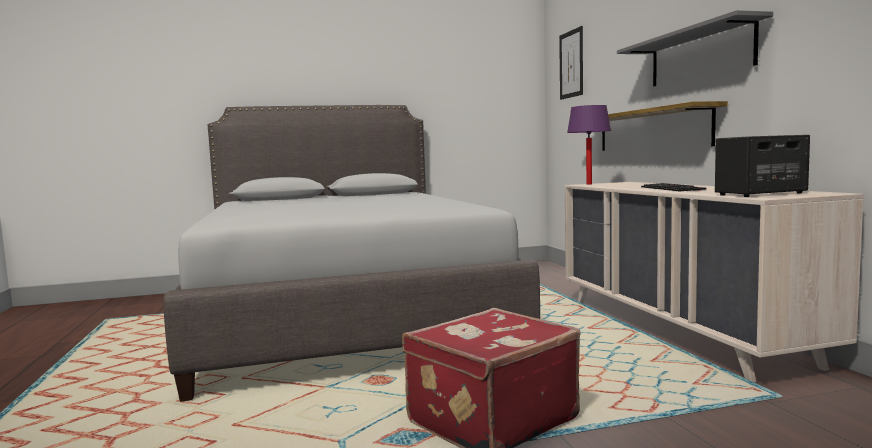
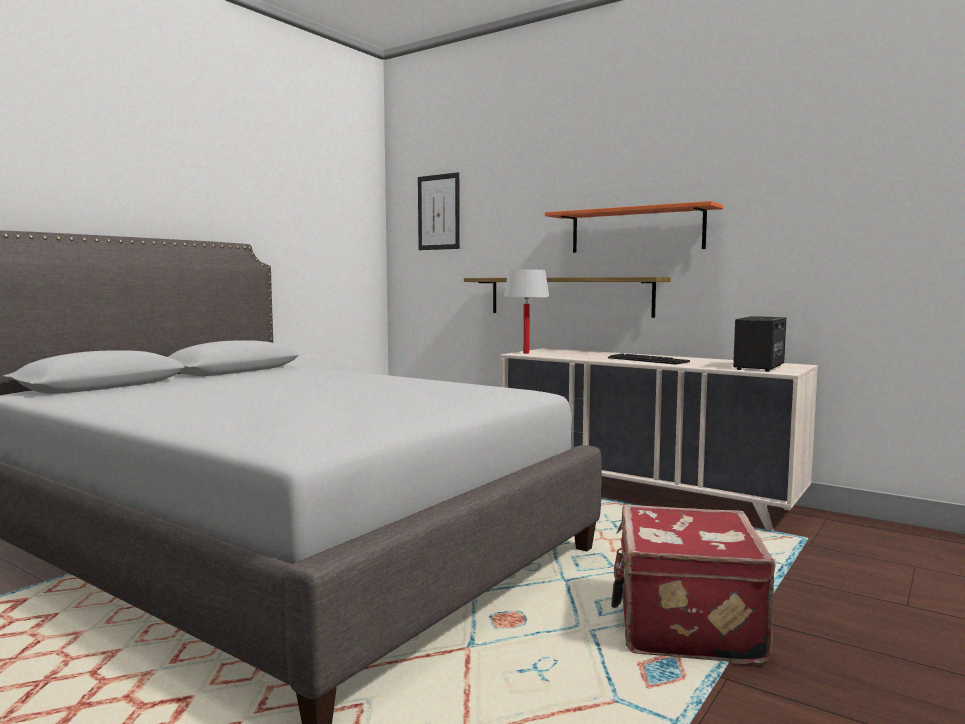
camera: 40 degrees left, 0 degrees up
purple table lamp [567,105,611,185] -> white table lamp [504,270,550,354]
grey shelf [617,10,773,86] -> orange shelf [545,201,723,253]

